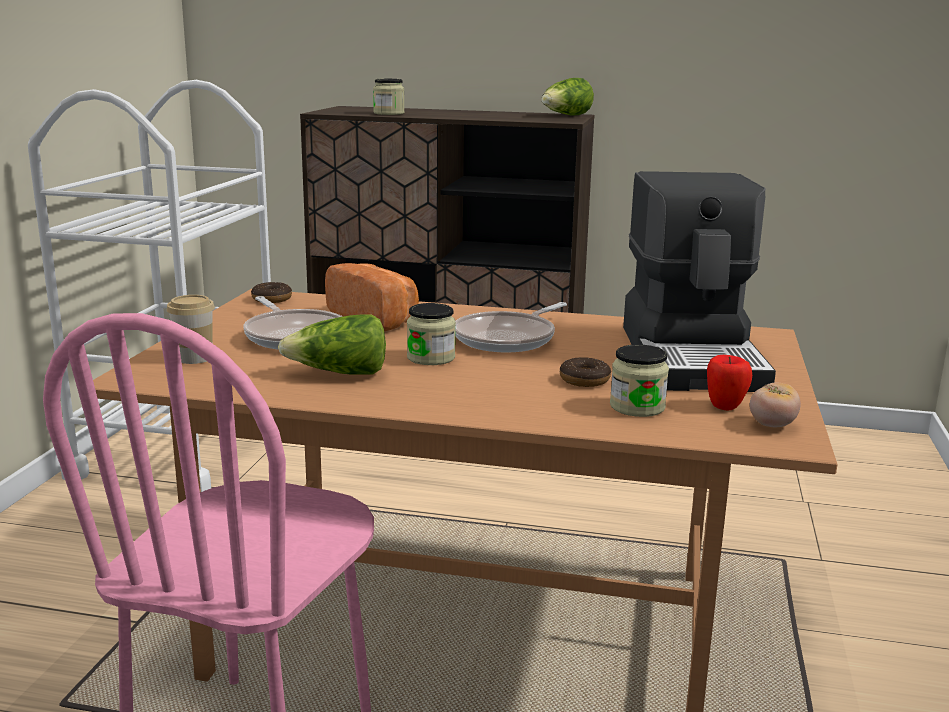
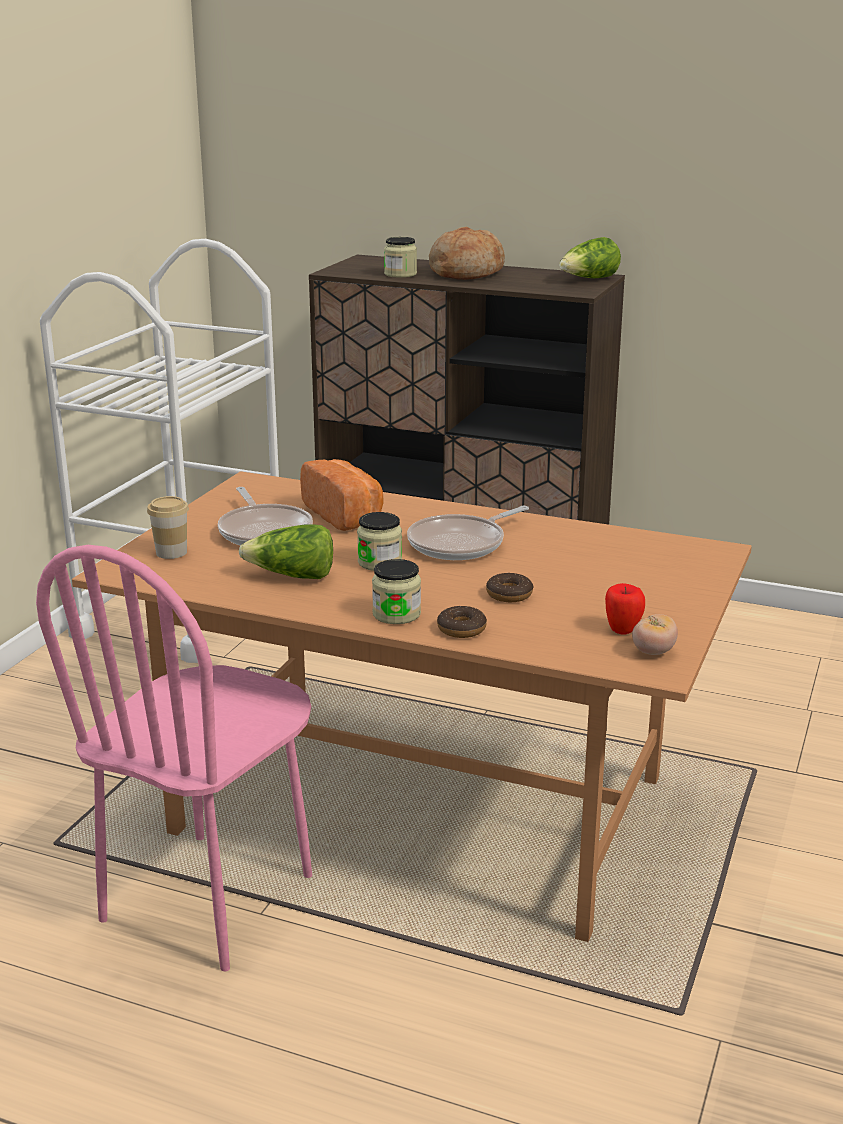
camera: 10 degrees right, 5 degrees up
donut [251,282,292,303] -> donut moved to [437,606,487,638]
jar [610,344,669,417] -> jar moved to [372,559,421,624]
coffee machine [623,171,776,392] -> none
none -> bread [429,227,505,280]

